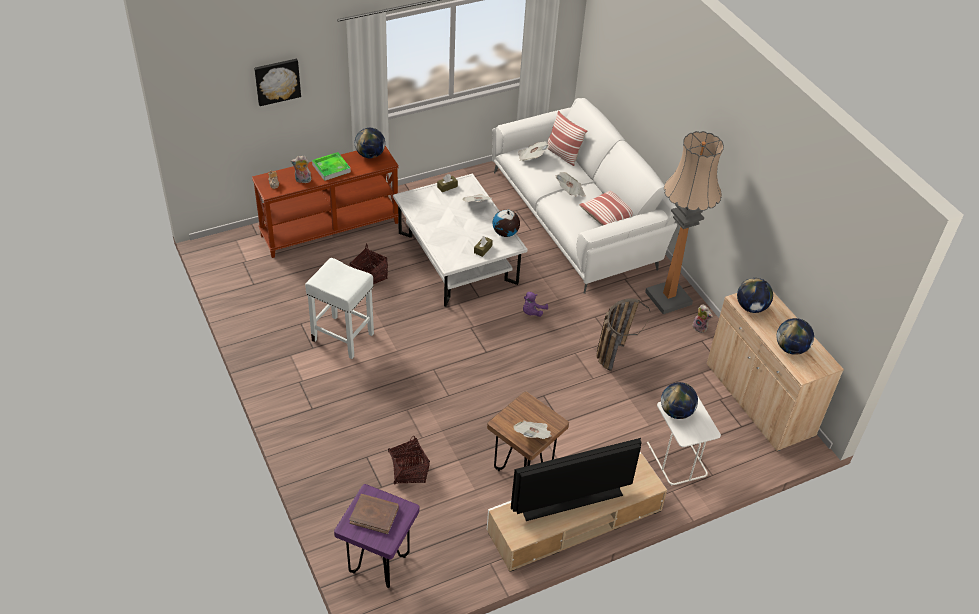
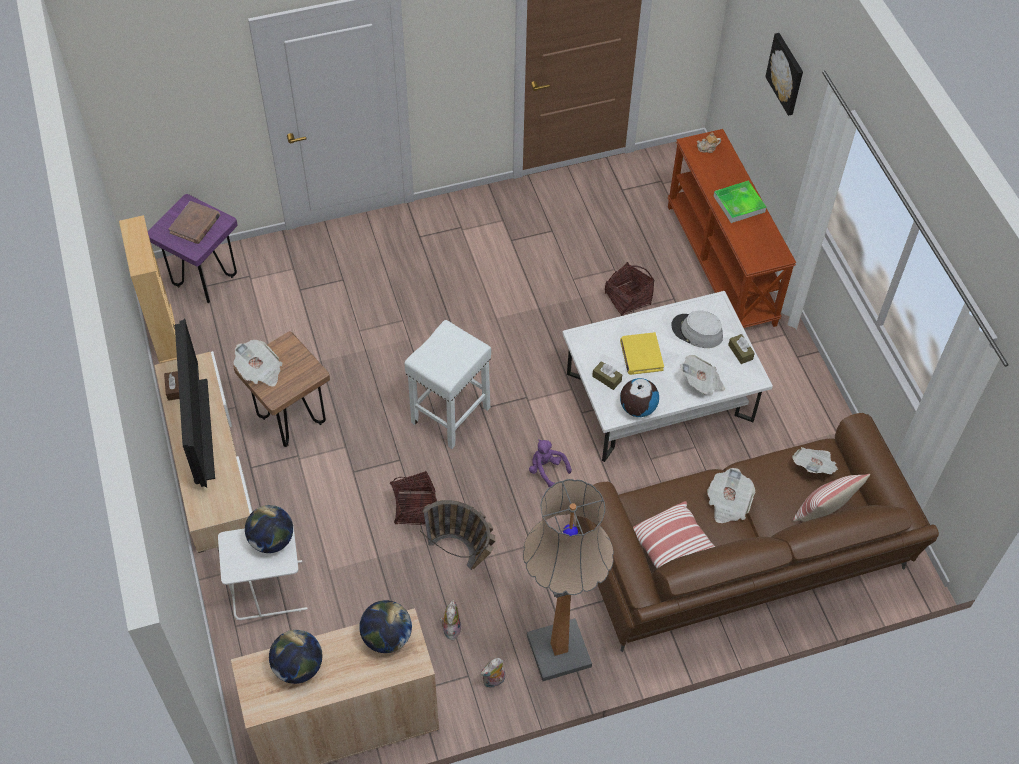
camera: 100 degrees right, 10 degrees up
plush toy [291,156,312,183] -> plush toy moved to [440,600,461,640]
white stool [305,258,374,359] -> white stool moved to [404,320,491,449]
globe [355,128,385,158] -> none
basket [388,435,430,483] -> basket moved to [390,471,437,525]
white sofa [492,98,677,294] -> brown sofa [576,413,939,652]
none -> beige bookcase [119,215,177,364]
none -> brown tissue box [164,371,180,401]
none -> yellow book [620,332,664,375]
none -> grey hat [671,310,723,348]

